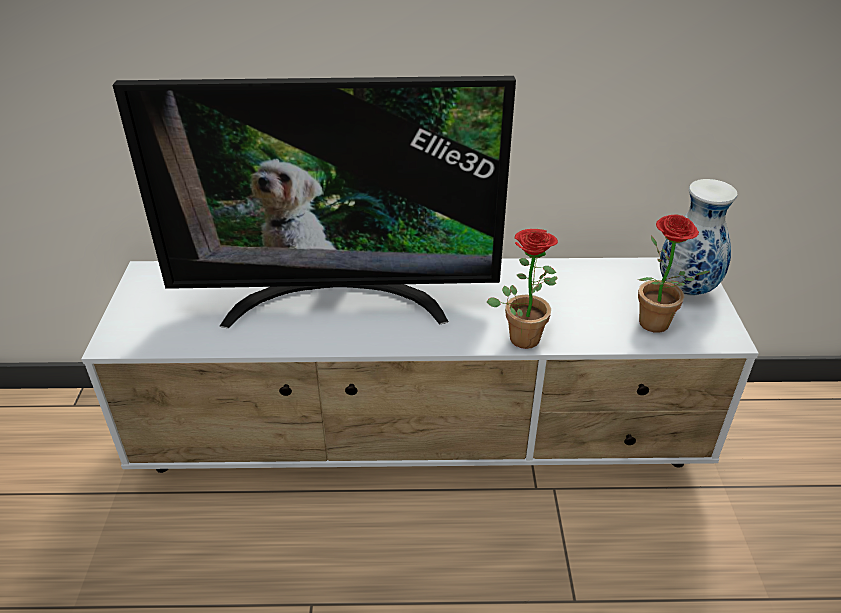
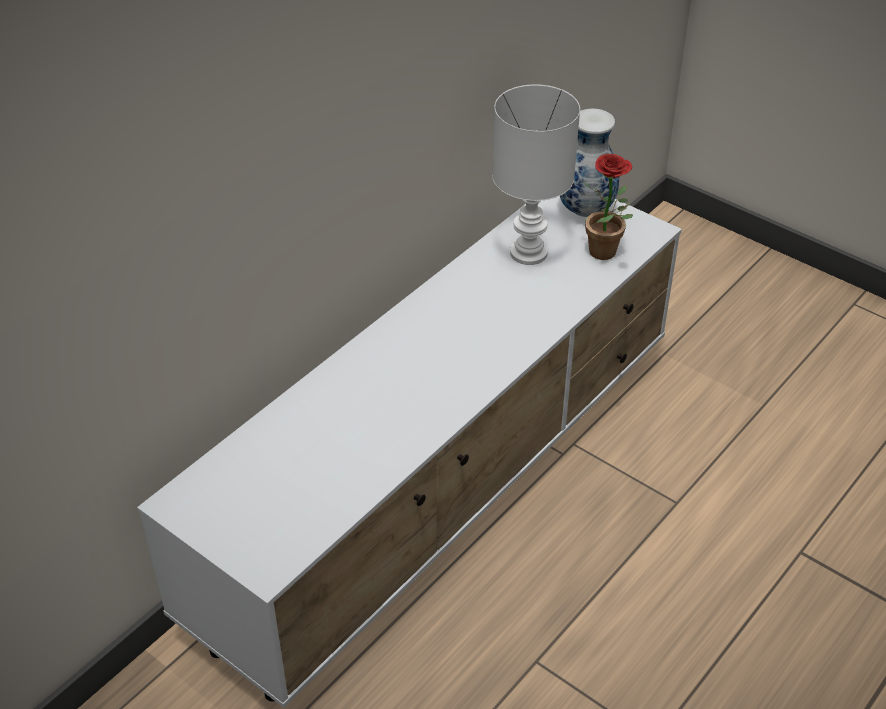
camera: 50 degrees left, 5 degrees up
television [113,76,516,328] -> none
potted plant [487,229,558,349] -> none
none -> white table lamp [492,84,580,265]

